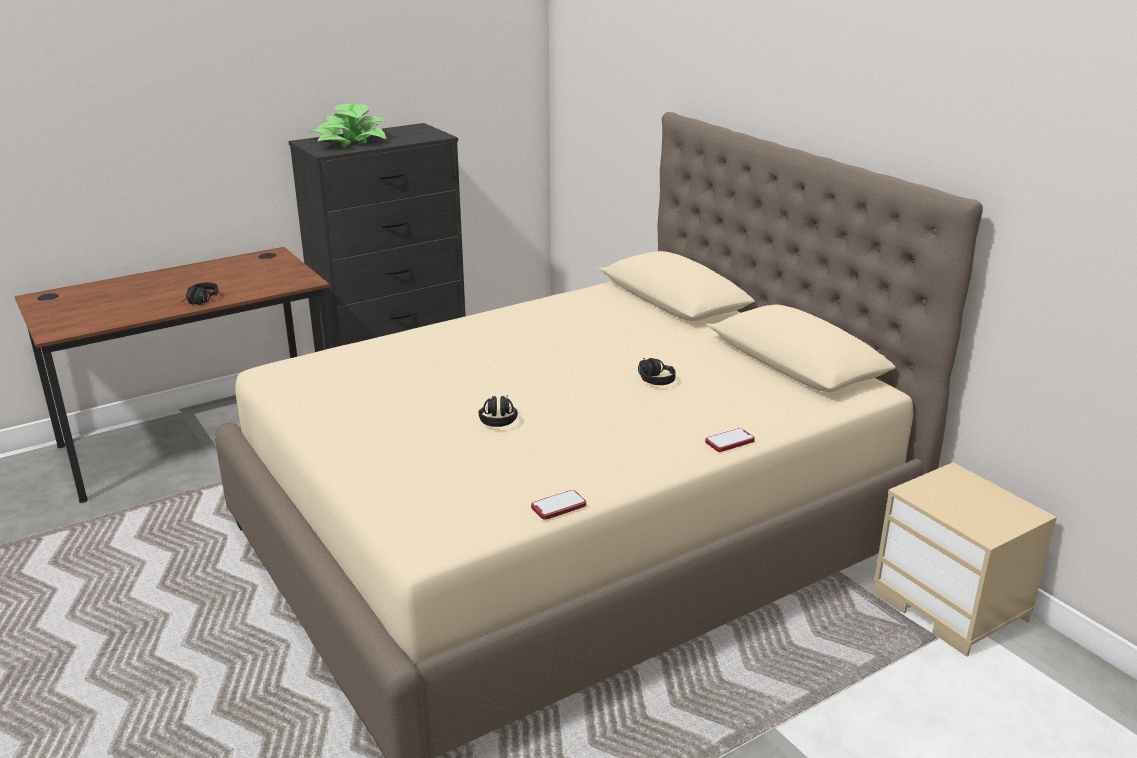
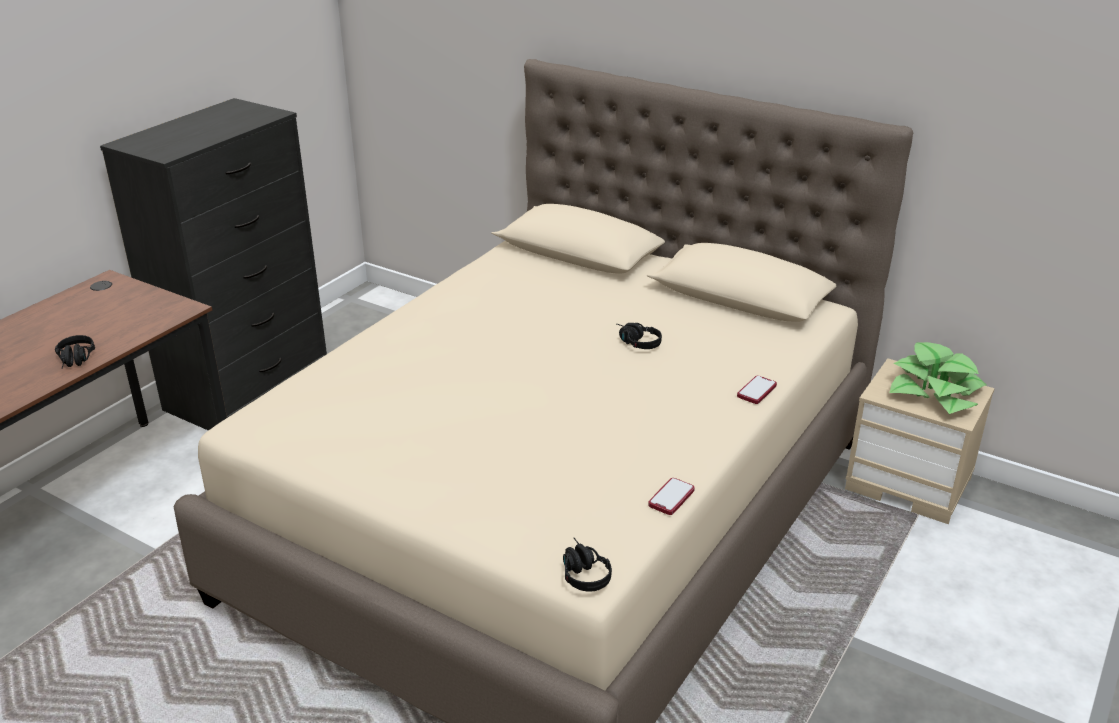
camera: 25 degrees left, 5 degrees up
potted plant [311,104,387,147] -> potted plant moved to [889,342,986,414]
black headphones [479,395,518,427] -> black headphones moved to [563,538,612,592]

